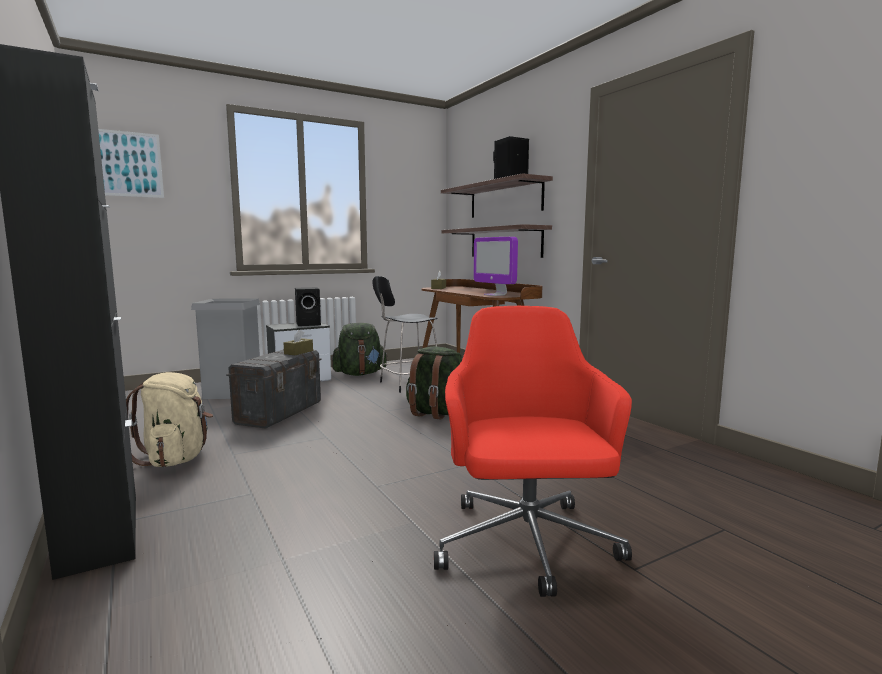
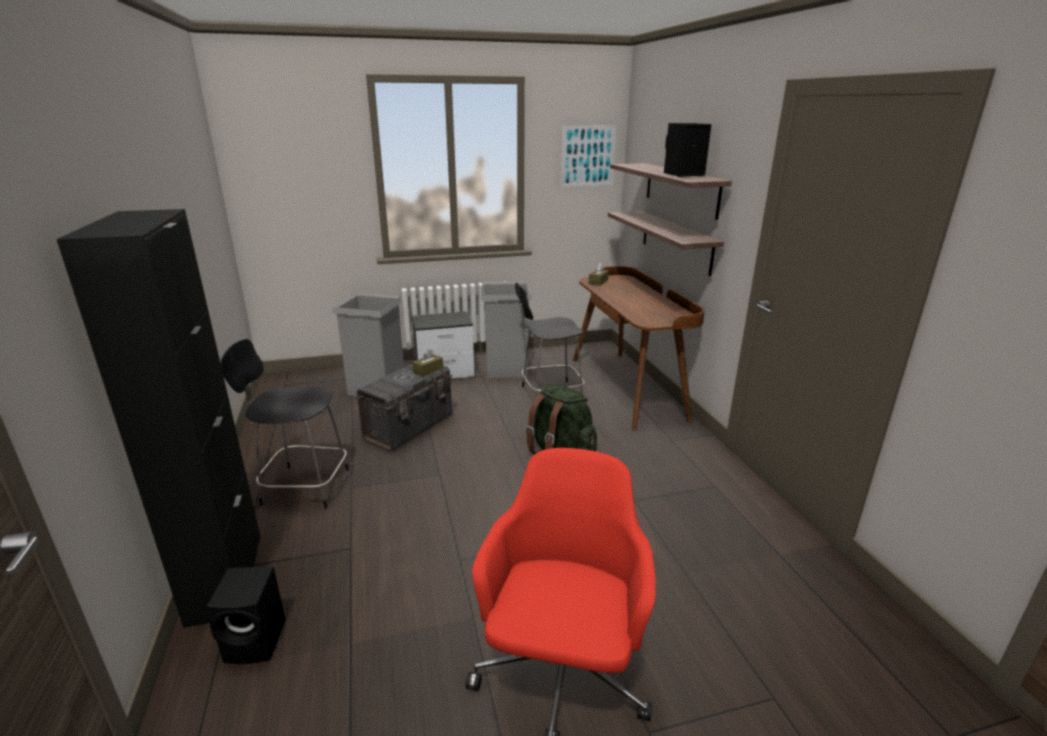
camera: 15 degrees right, 15 degrees up
picture [98,129,164,198] -> picture moved to [560,125,616,187]
beige backpack [126,372,213,467] -> black chair [221,339,349,509]
black speaker [295,287,321,326] -> black speaker moved to [207,566,286,664]
green backpack [332,323,388,376] -> grey trash can [482,281,531,378]
monitor [473,237,518,296] -> none

